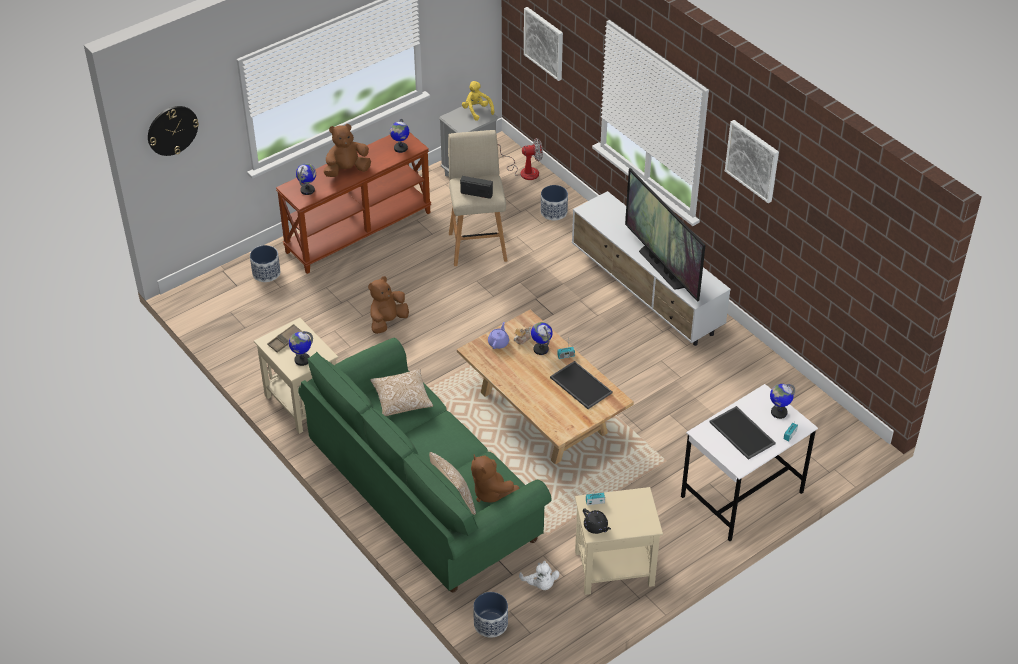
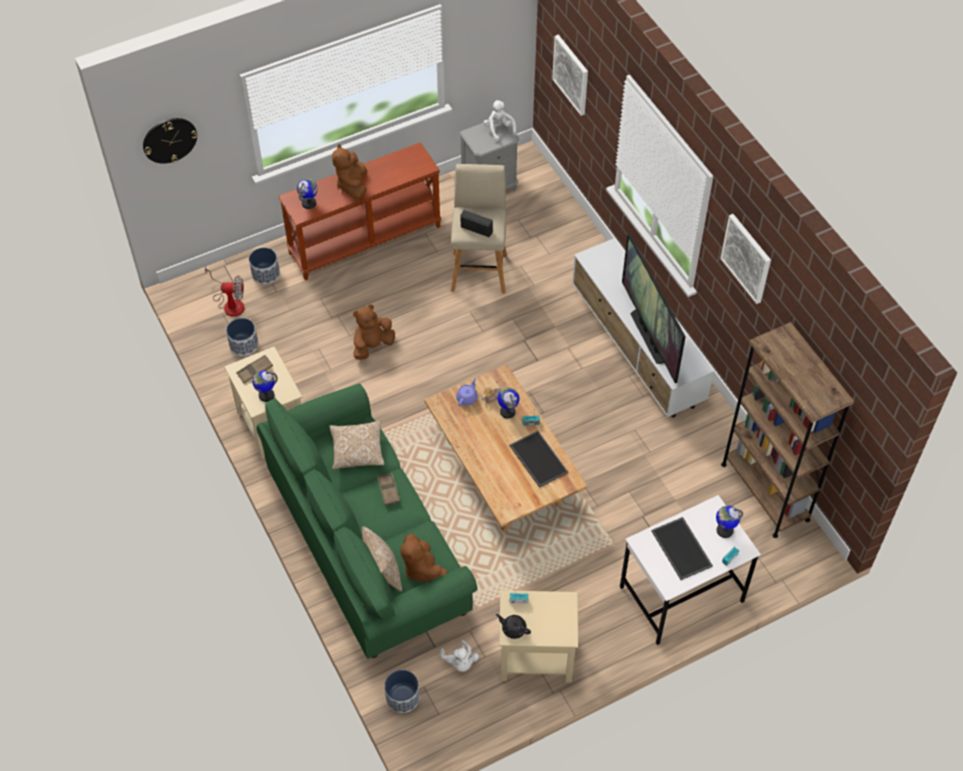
camera: 10 degrees right, 10 degrees up
brown plush toy [323,124,371,177] -> brown plush toy turned 75 degrees counterclockwise [332,144,367,199]
globe [390,119,409,153] -> none
yellow plush toy [462,81,494,121] -> white plush toy [484,100,516,141]
fan [498,138,543,180] -> fan moved to [205,265,244,316]
planter [541,185,568,220] -> planter moved to [226,318,258,356]
black teapot [583,508,611,534] -> black teapot turned 150 degrees clockwise [496,614,531,639]
none -> brown tray [377,473,400,505]
none -> brown bookcase [721,322,854,538]

